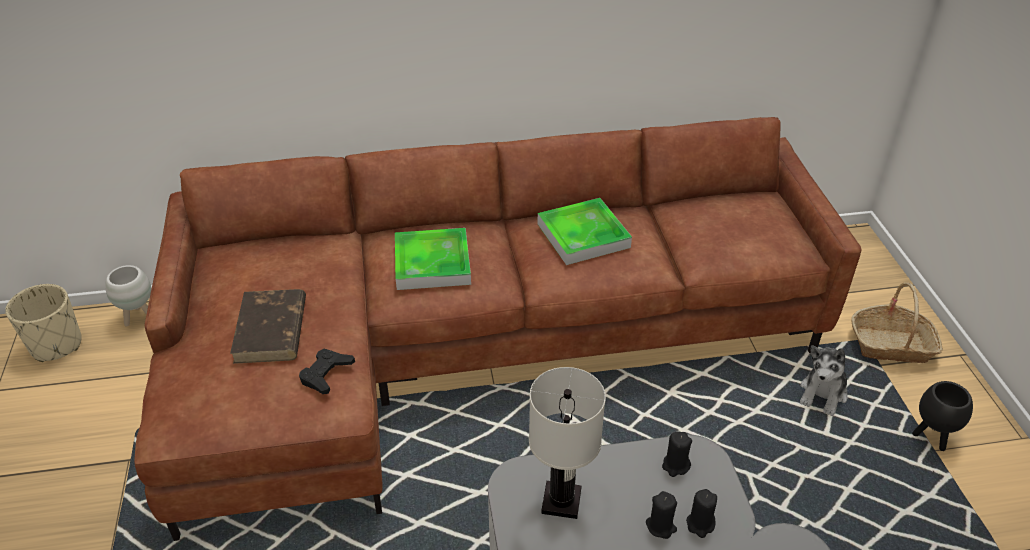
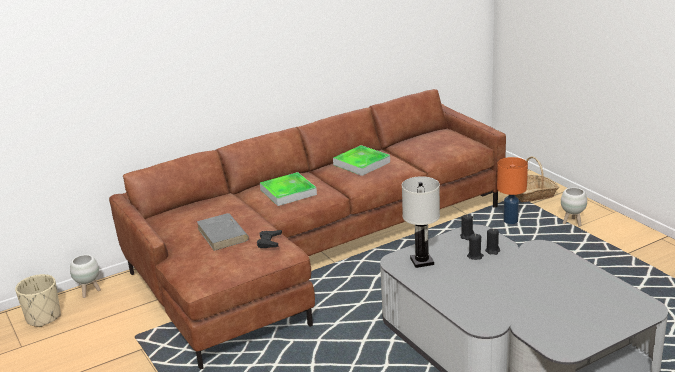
camera: 20 degrees left, 15 degrees down
brown book [230,289,306,364] -> grey book [197,213,249,251]
plush toy [800,346,848,416] -> orange table lamp [497,157,528,224]
black planter [912,381,973,451] -> white planter [561,187,587,226]

